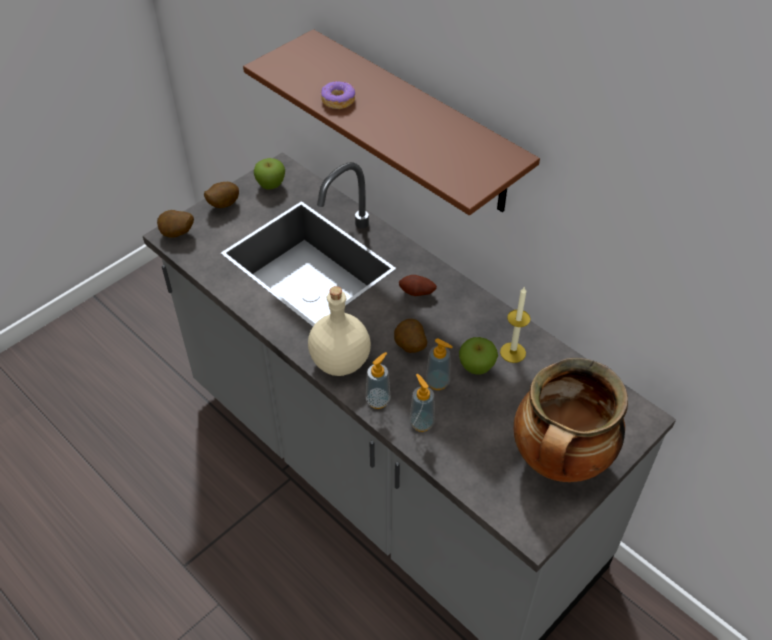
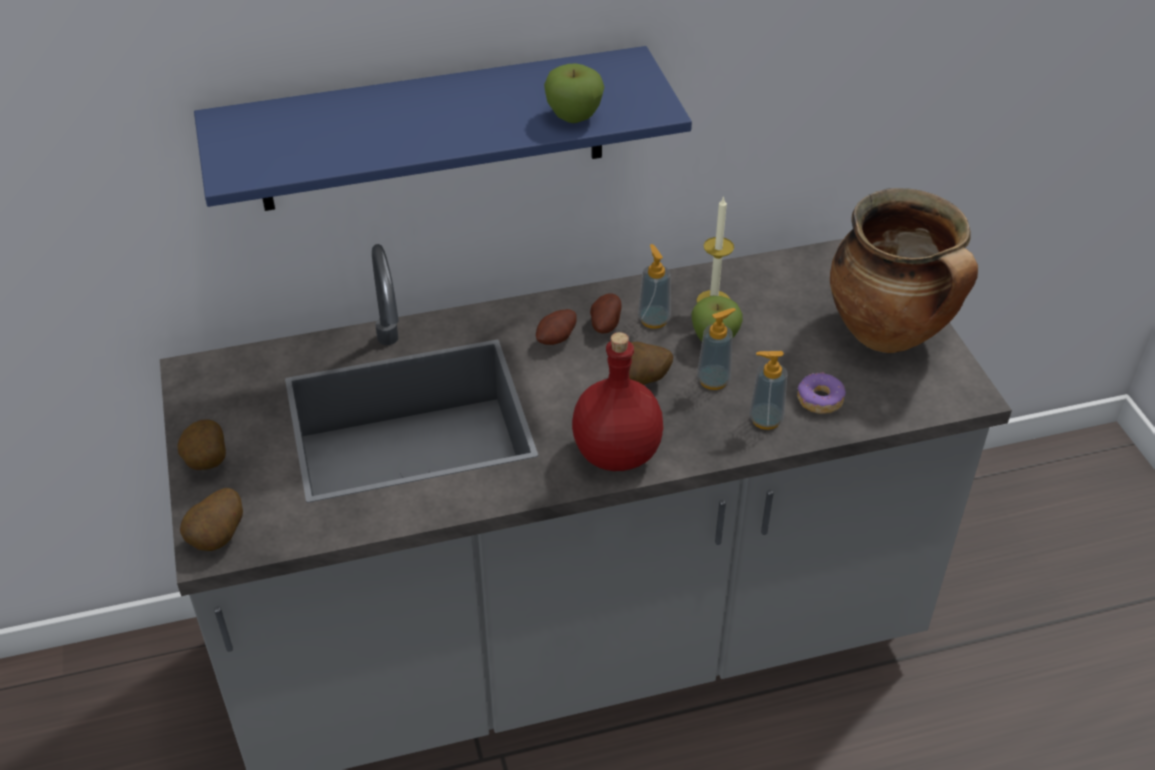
camera: 60 degrees left, 5 degrees down
brown shelf [243,29,540,216] -> blue shelf [194,46,692,211]
apple [254,158,285,189] -> apple moved to [544,63,604,123]
beige bottle [308,286,371,376] -> red bottle [572,332,663,471]
donut [321,81,355,109] -> donut moved to [797,372,846,414]
soap dispenser [366,352,391,409] -> soap dispenser moved to [638,244,671,329]
none -> potato [590,293,622,334]

